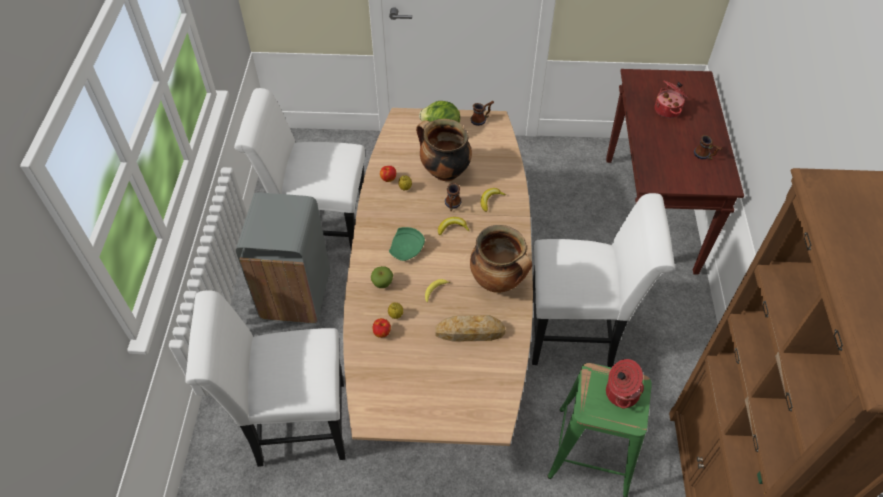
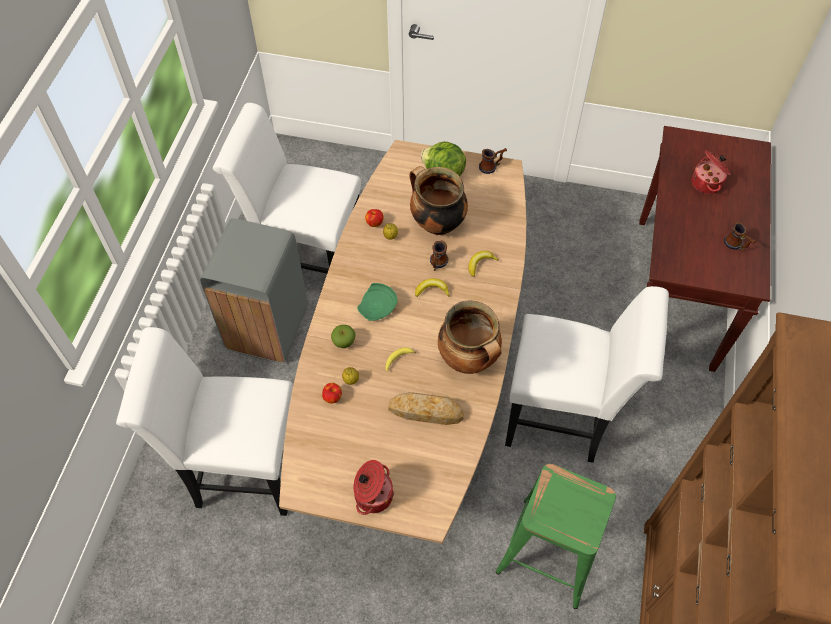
camera: 10 degrees right, 5 degrees up
cooking pot [606,359,644,408] -> cooking pot moved to [353,460,394,515]

